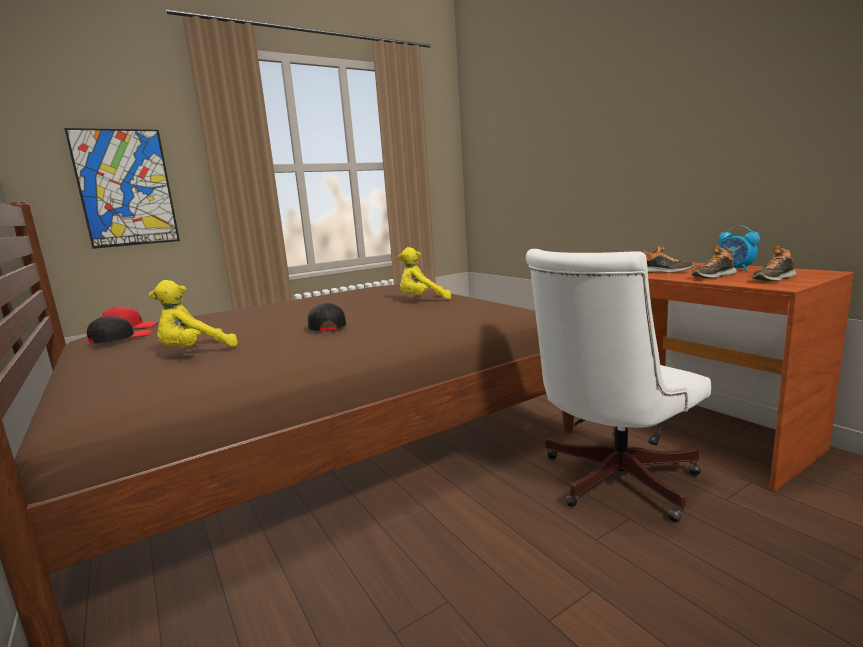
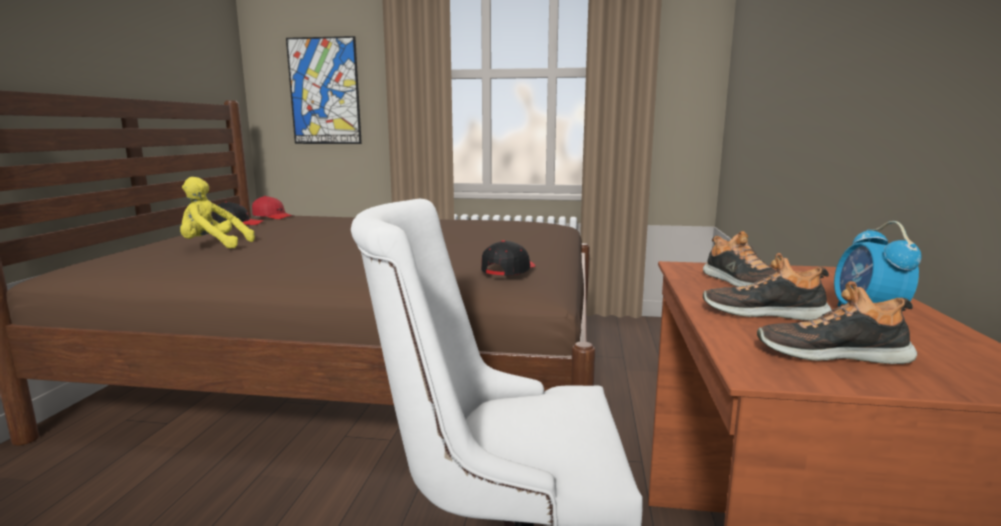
camera: 40 degrees right, 0 degrees up
black cap [308,303,346,331] -> black cap moved to [481,240,536,276]
yellow plush toy [397,247,451,300] -> none

